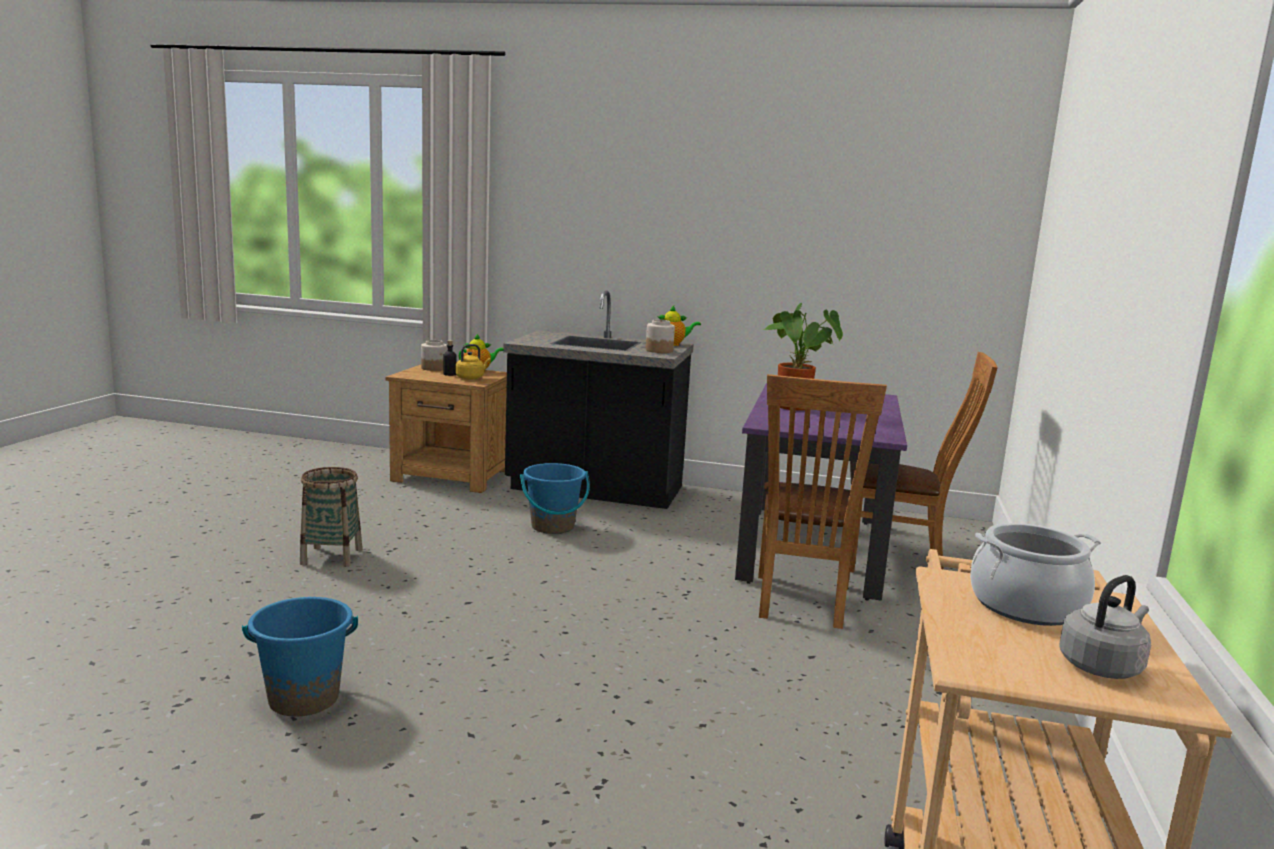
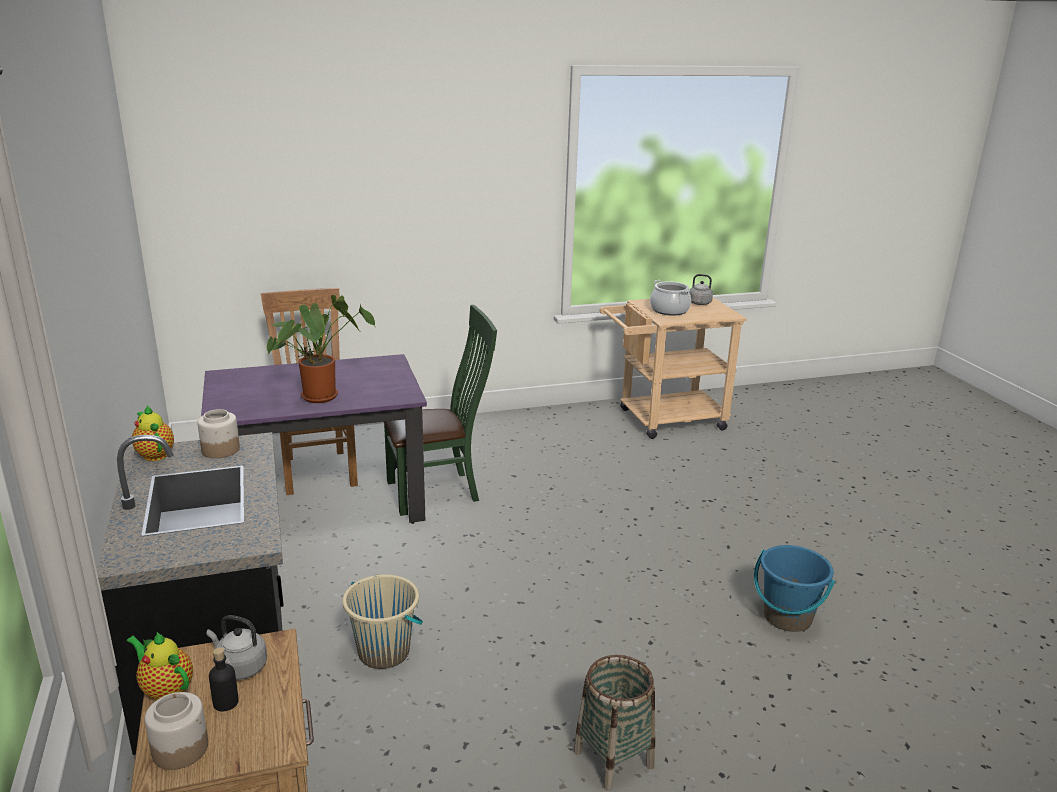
camera: 120 degrees left, 10 degrees up
yellow kettle [456,344,490,380] -> grey kettle [207,615,267,680]
blue bucket [520,463,590,534] -> beige bucket [342,575,423,669]
brown chair [758,374,887,629] -> green chair [384,305,497,516]

